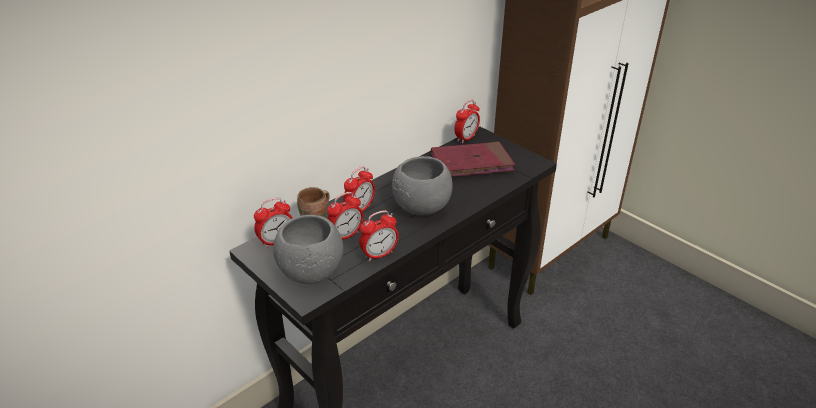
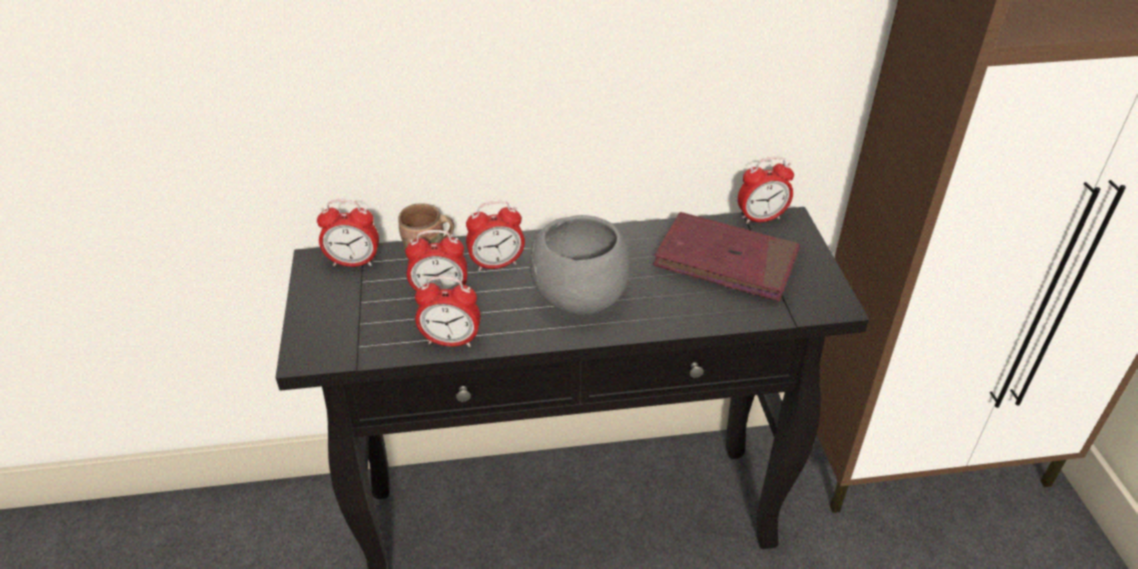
camera: 35 degrees right, 5 degrees up
grey bowl [273,215,343,284] -> none

